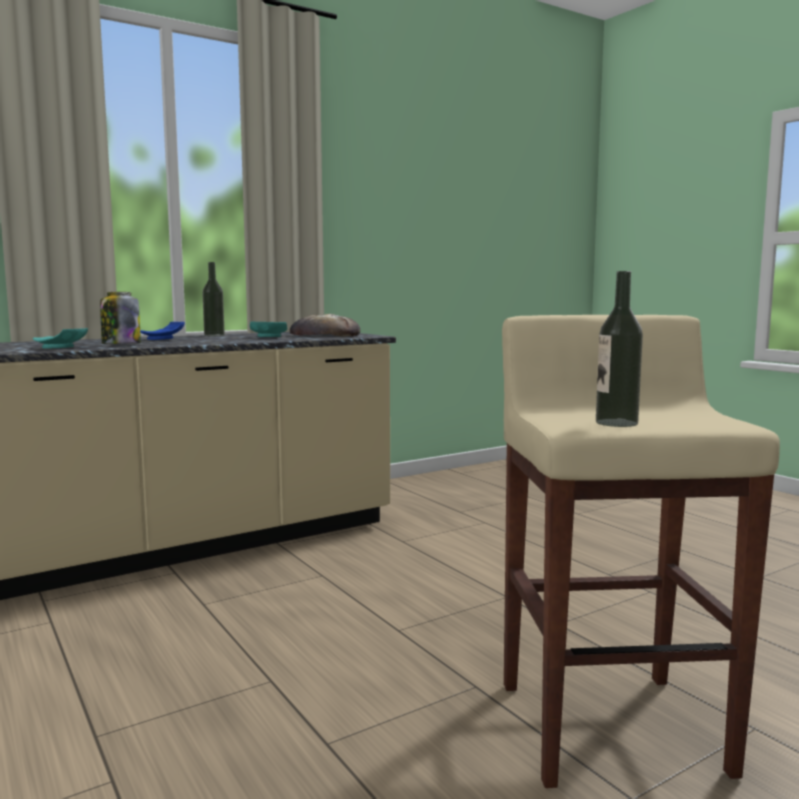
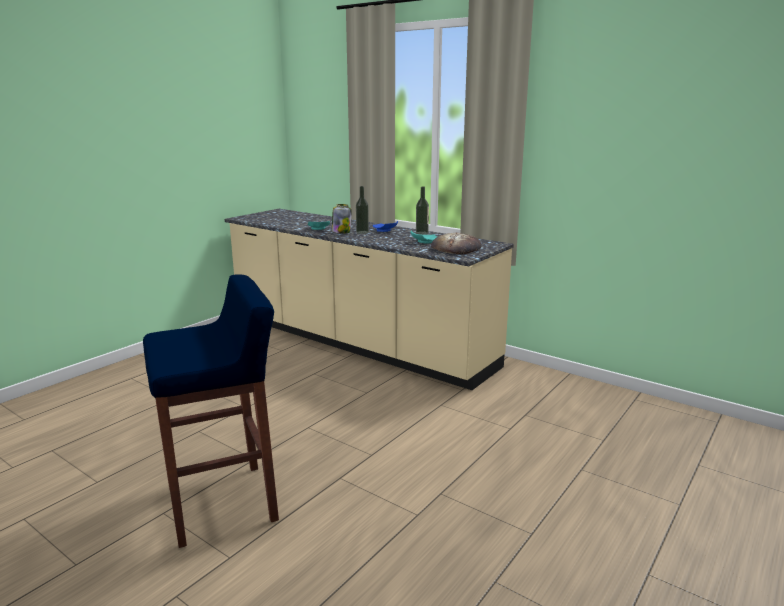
camera: 70 degrees right, 10 degrees up
beige stool [502,315,780,788] -> blue stool [143,274,279,548]
bottle [596,271,643,427] -> bottle moved to [356,186,369,234]

